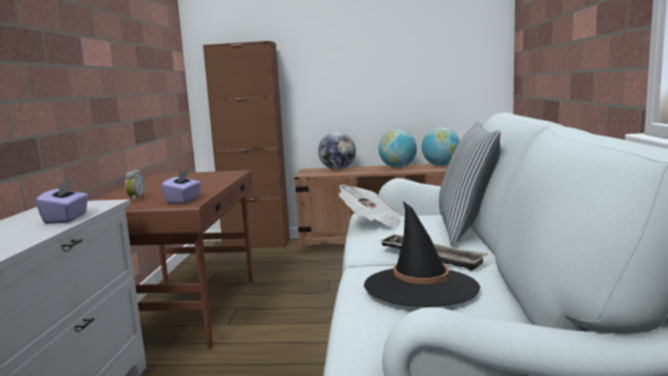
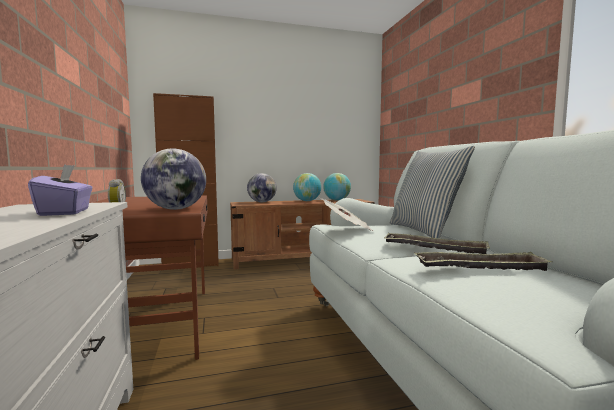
camera: 20 degrees left, 5 degrees down
purple tissue box [161,170,201,204] -> globe [141,149,206,210]
black hat [364,201,480,307] -> tray [415,252,552,271]

